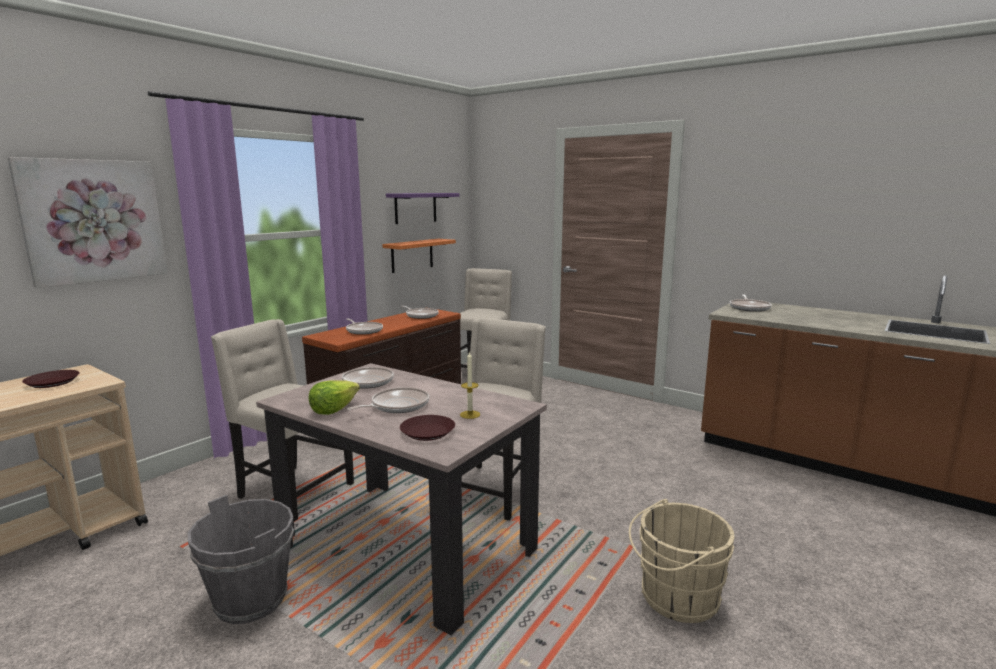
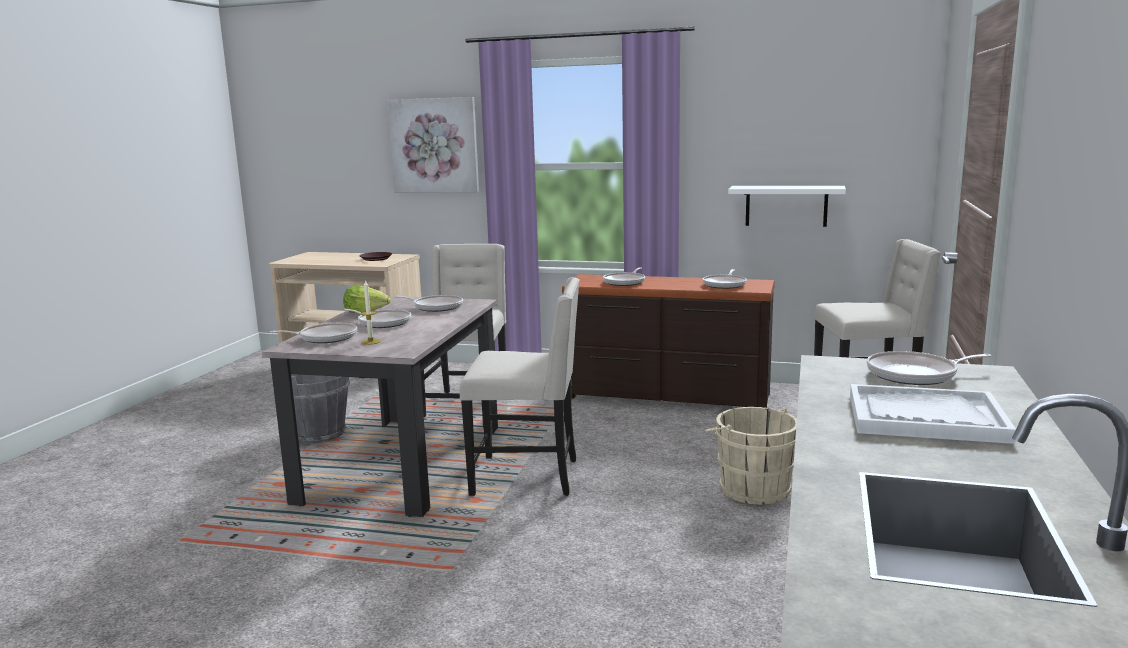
camera: 70 degrees right, 0 degrees up
orange shelf [382,239,456,273] -> white shelf [728,186,846,227]
purple shelf [386,193,459,224] -> none
brown plate [400,415,455,441] -> frying pan [270,323,357,343]
beige bucket [629,499,735,623] -> beige bucket moved to [705,407,797,505]
none -> white tray [850,384,1016,444]

